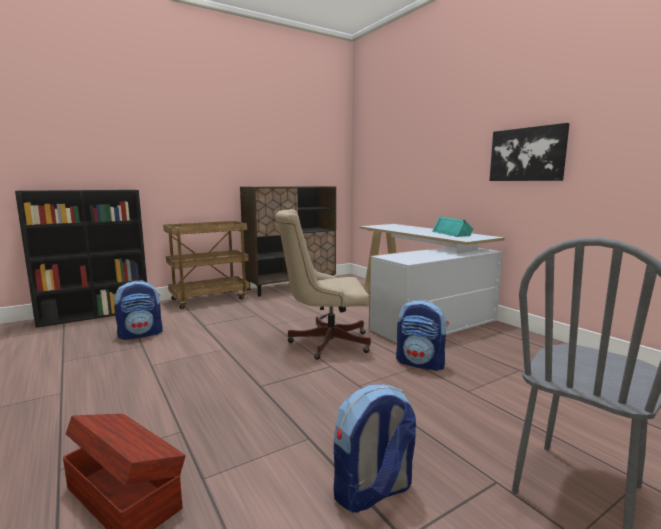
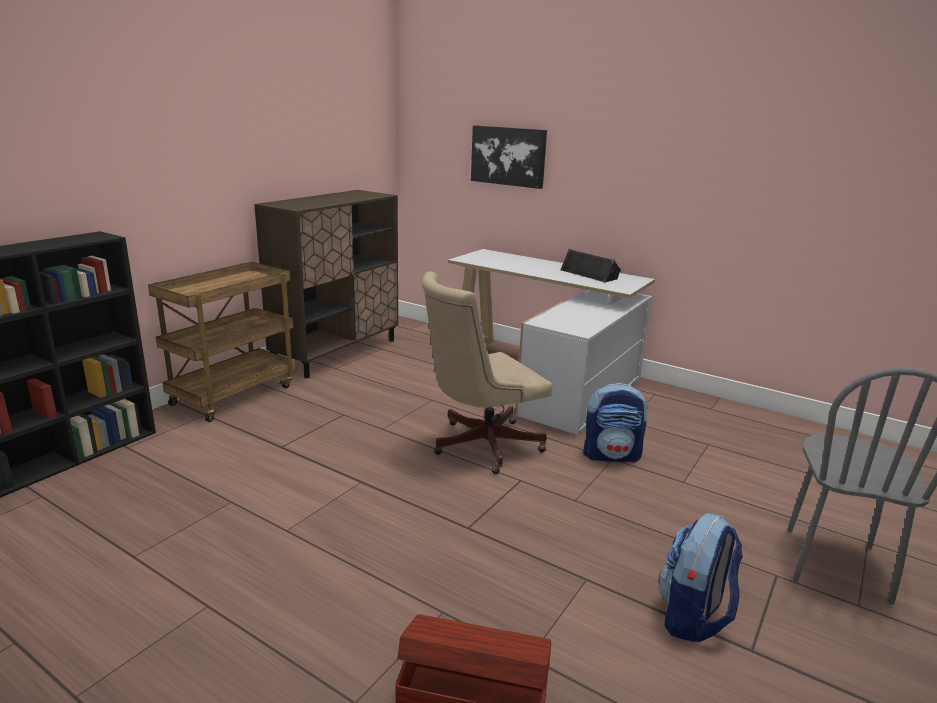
camera: 25 degrees left, 10 degrees up
backpack [114,281,162,340] -> none
turquoise speaker [432,216,473,237] -> black speaker [560,249,621,283]
picture [489,123,570,181] -> picture moved to [471,125,547,189]

